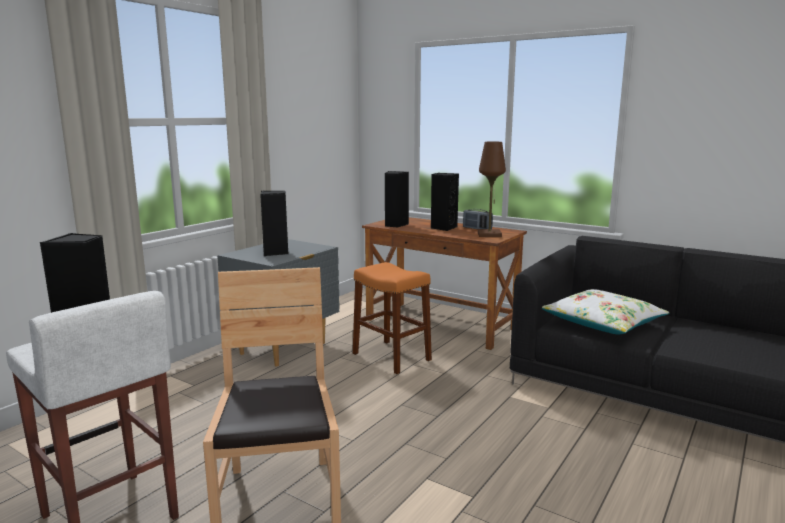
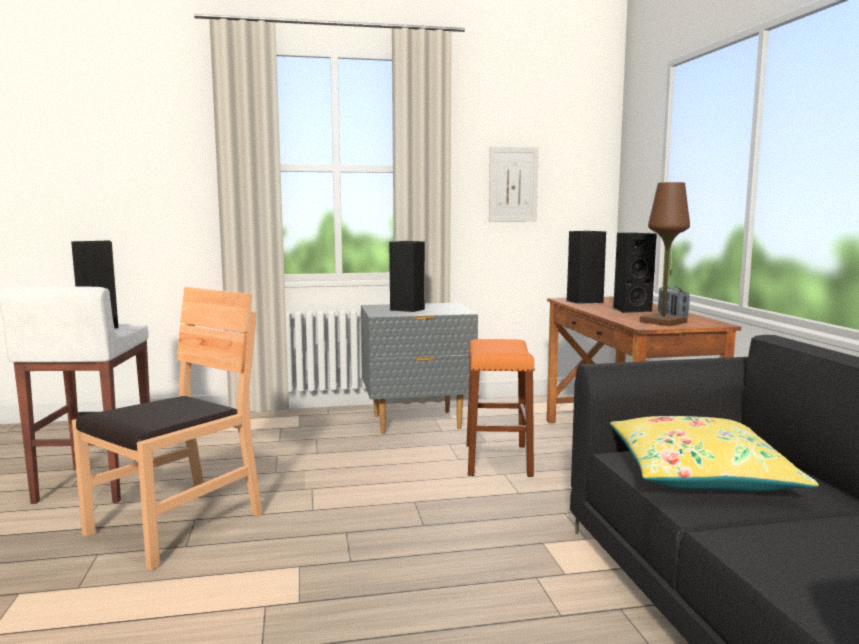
camera: 45 degrees right, 5 degrees down
white pillow [542,289,669,335] -> yellow pillow [610,416,819,492]
none -> picture [489,147,539,222]

